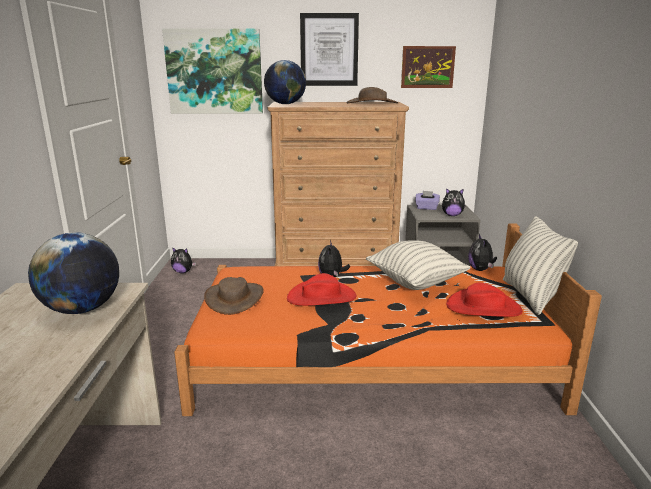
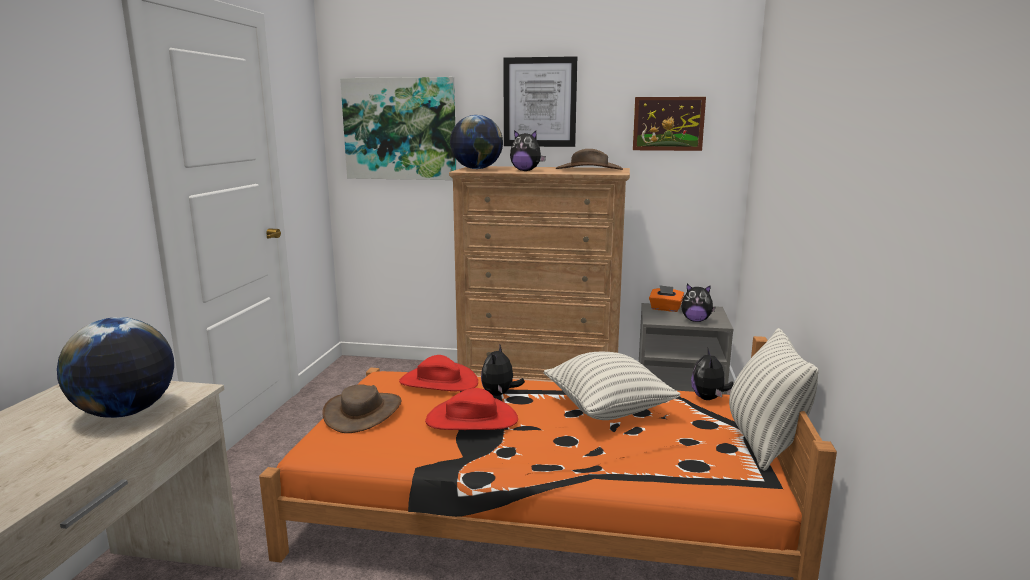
camera: 10 degrees right, 5 degrees down
plush toy [171,247,196,273] -> plush toy moved to [510,130,546,171]
purple tissue box [415,191,440,210] -> orange tissue box [649,285,684,312]
red hat [446,282,523,317] -> red hat moved to [399,355,478,391]

